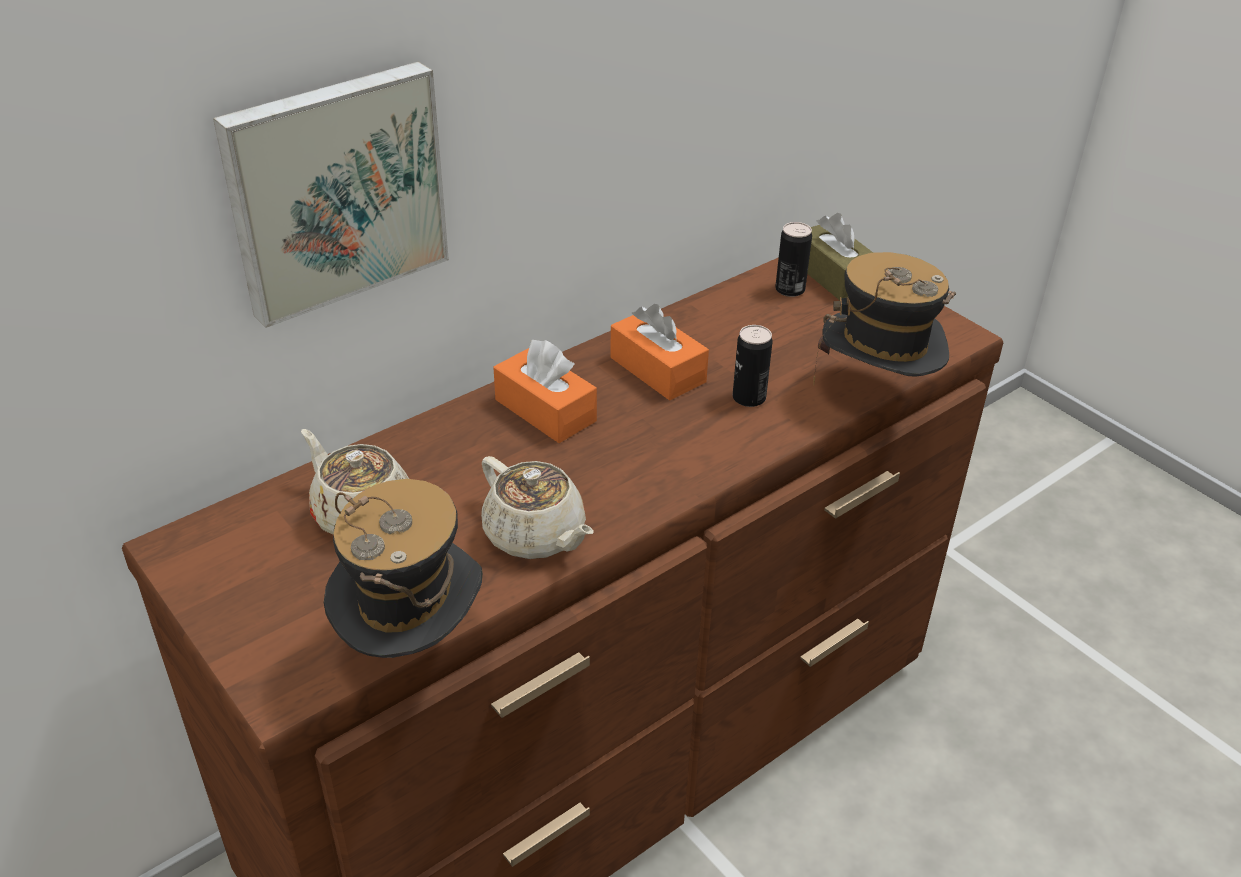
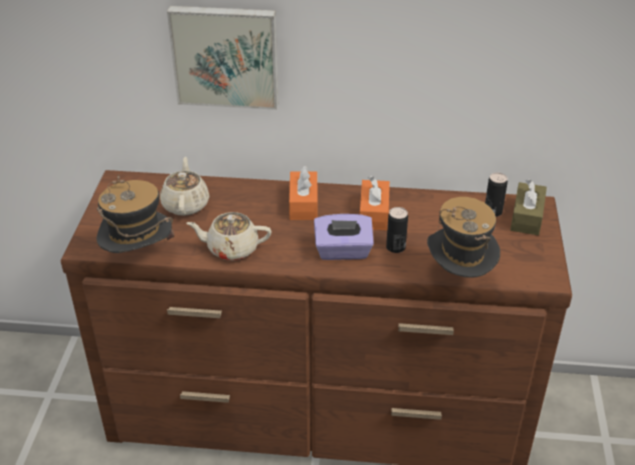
camera: 45 degrees right, 0 degrees up
beige teapot [481,456,594,559] -> beige teapot turned 90 degrees clockwise [186,212,272,261]
none -> purple tissue box [314,214,374,260]

